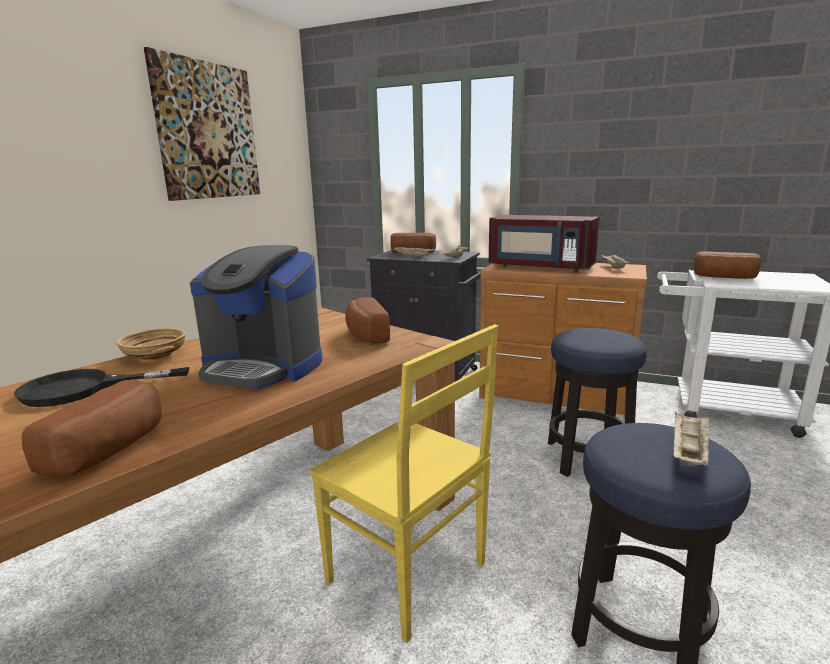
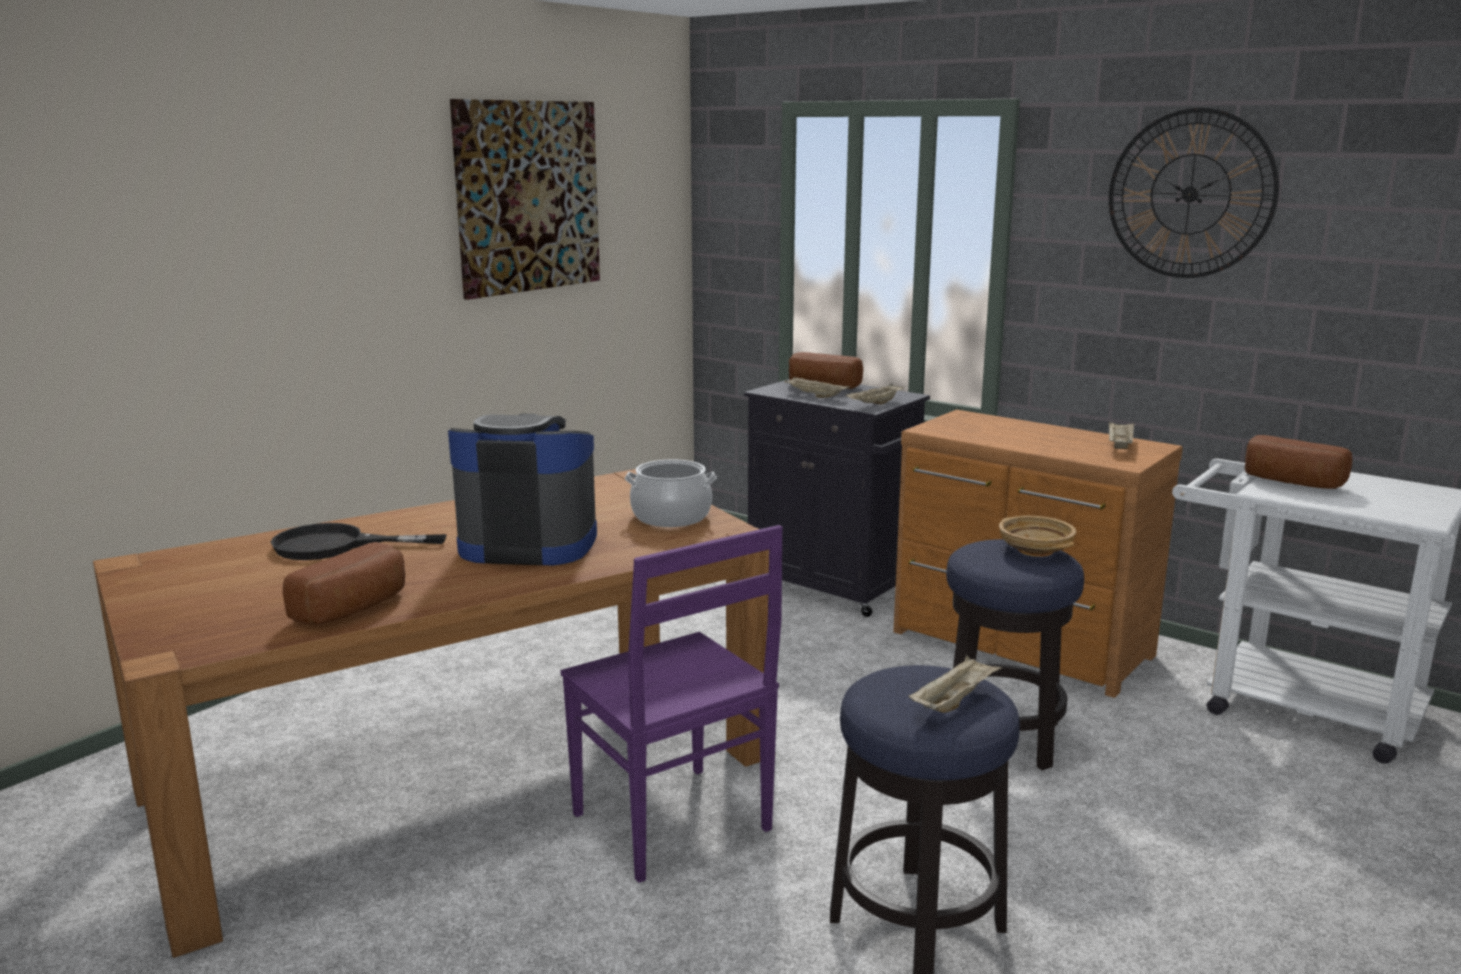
camera: 15 degrees right, 0 degrees up
beige bowl [116,328,186,361] -> beige bowl moved to [999,516,1077,557]
coffee machine [190,245,322,389] -> coffee machine turned 150 degrees clockwise [448,414,597,565]
yellow chair [310,324,498,643] -> purple chair [561,525,783,883]
bread [345,297,390,344] -> cooking pot [625,459,717,527]
red microwave [488,215,599,272] -> none
none -> wall clock [1109,108,1279,278]

